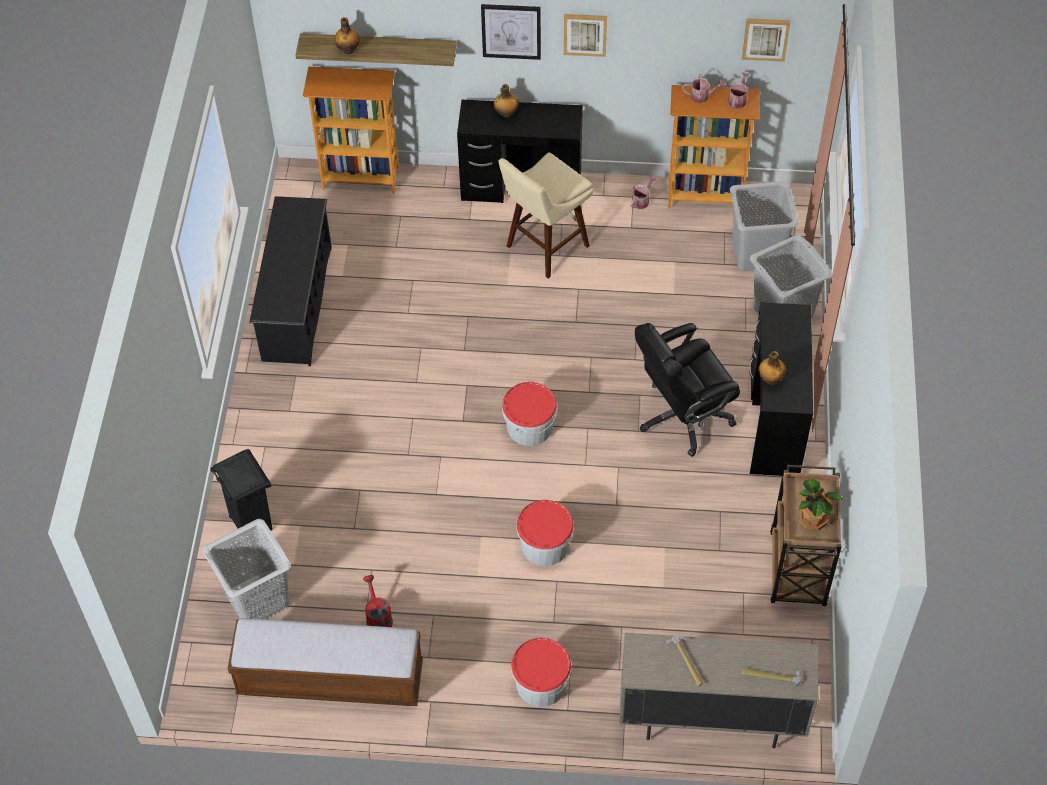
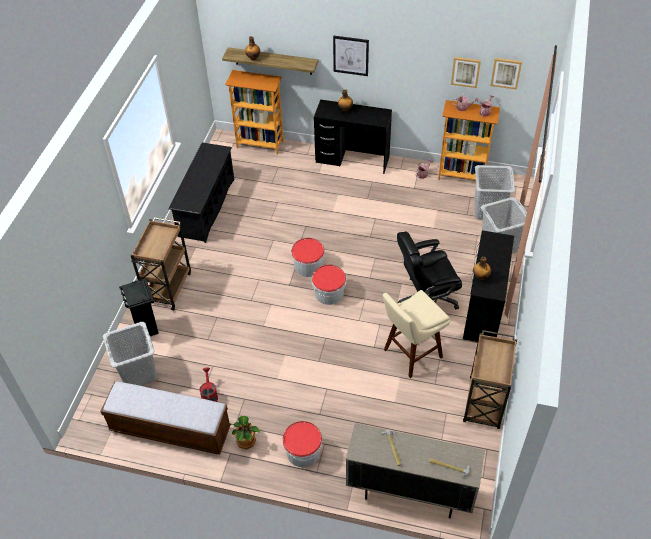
camera: 10 degrees right, 5 degrees down
beige stool [498,152,593,278] -> beige stool moved to [383,290,450,378]
bucket [516,500,574,566] -> bucket moved to [291,238,325,277]
picture [564,14,607,57] -> picture moved to [451,57,481,88]
potted plant [799,479,843,531] -> potted plant moved to [232,416,260,450]
none -> brown cart [131,217,191,310]

